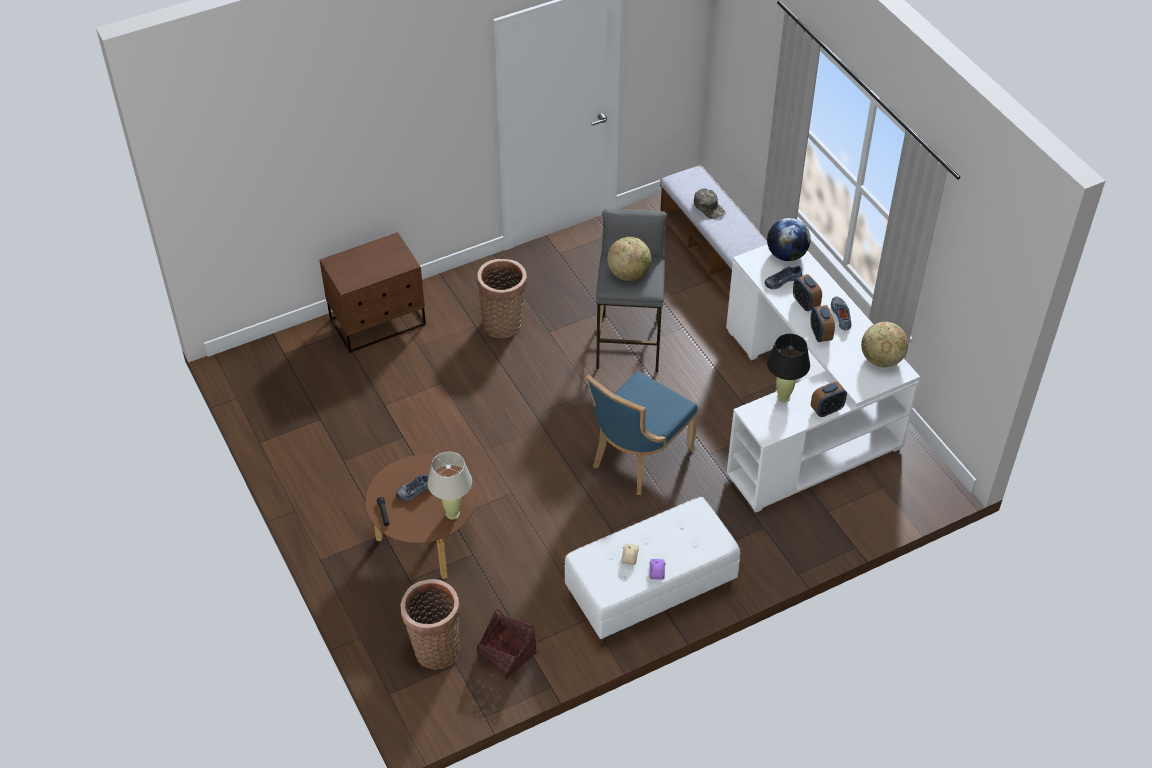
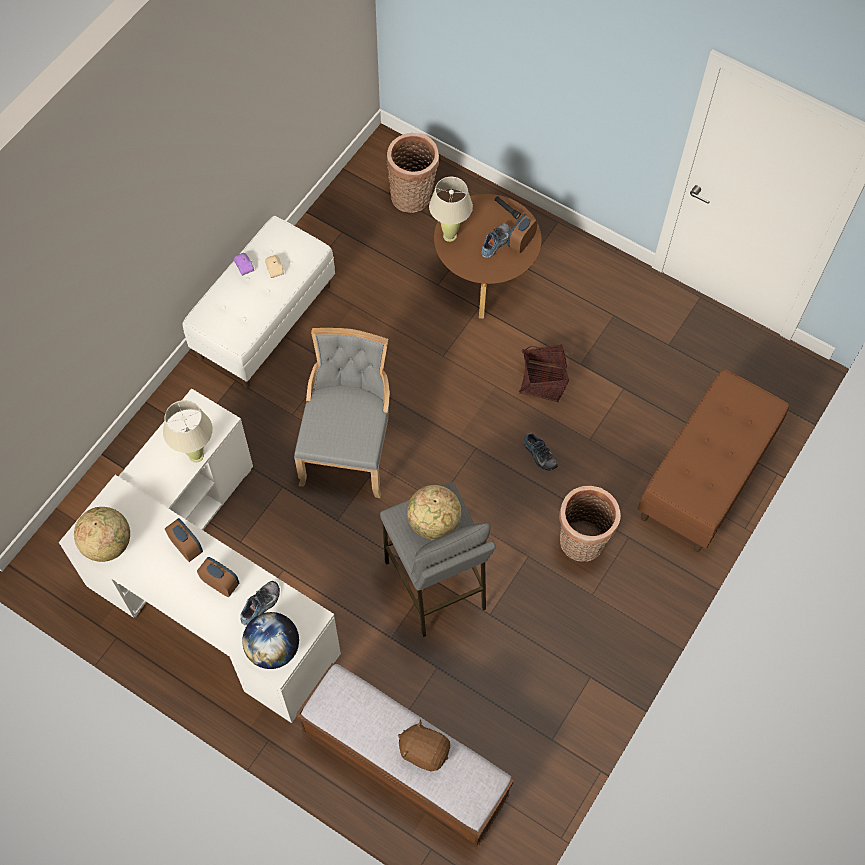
camera: 150 degrees right, 15 degrees up
brown nightstand [320,232,426,353] -> brown bench [638,369,789,552]
basket [477,609,536,679] -> basket moved to [519,344,569,402]
blue chair [586,371,698,495] -> grey chair [294,328,390,498]
green cap [694,189,725,219] -> brown plush toy [398,719,450,772]
black table lamp [767,334,810,403] -> beige table lamp [163,400,213,463]
alarm clock [811,381,847,417] -> alarm clock moved to [508,214,538,253]
shoe [831,297,852,330] -> shoe moved to [523,433,558,471]

